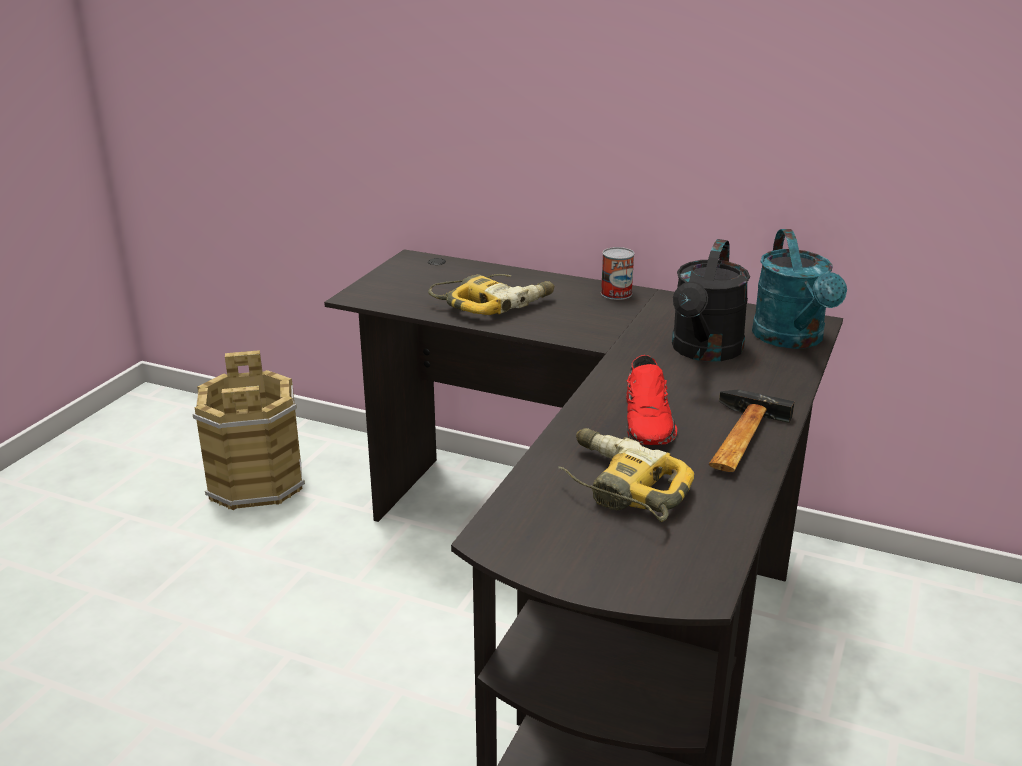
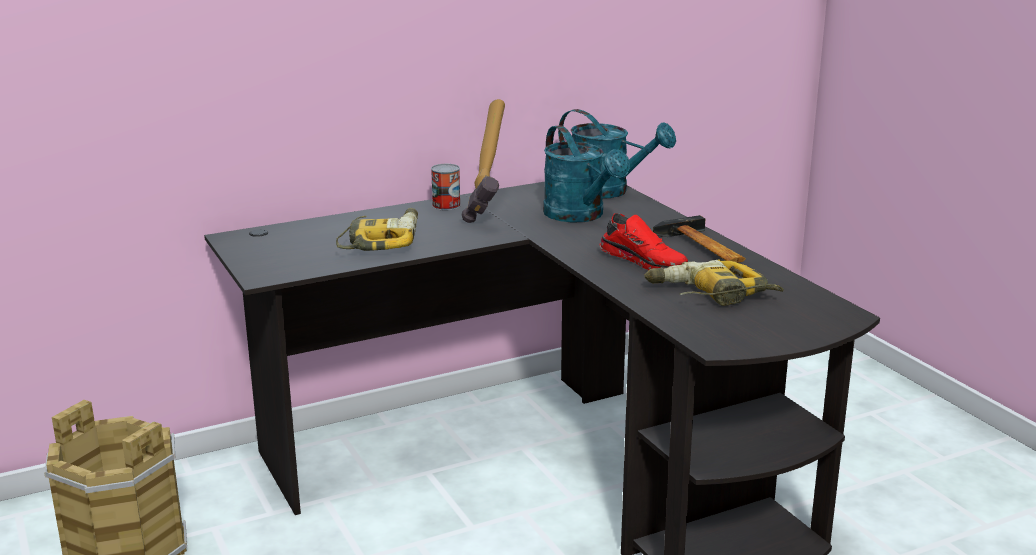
camera: 50 degrees left, 5 degrees down
black watering can [672,239,750,361] -> turquoise watering can [543,125,630,223]
none -> hammer [462,99,505,223]

